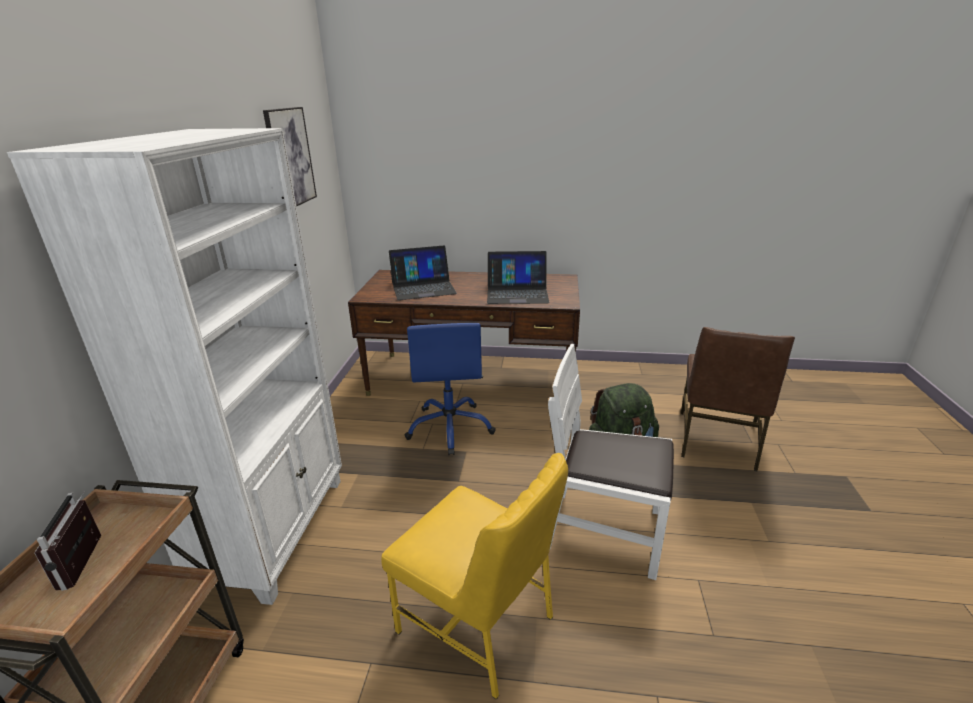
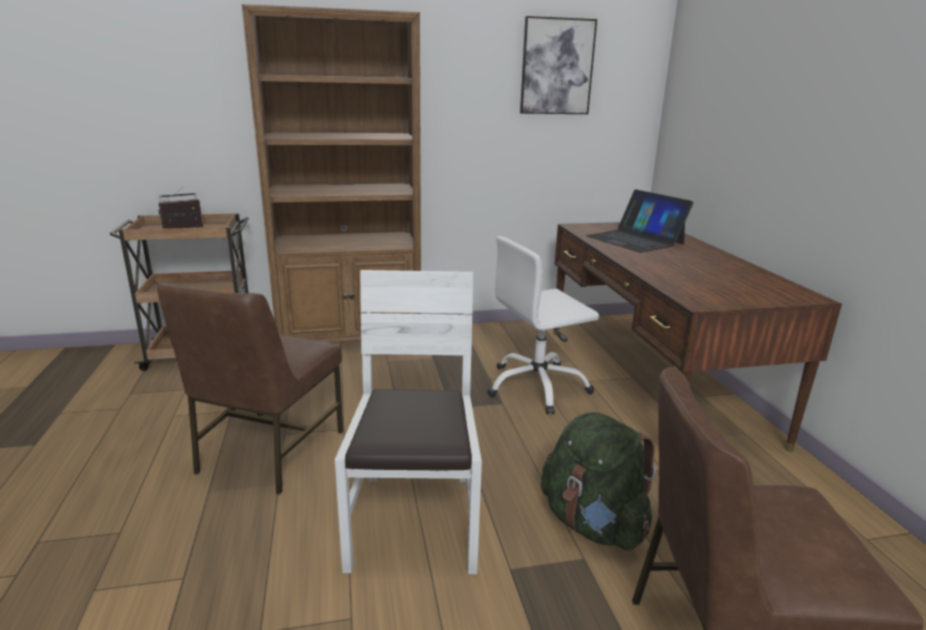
camera: 70 degrees right, 5 degrees down
white bookcase [7,128,342,605] -> brown bookcase [242,4,421,344]
yellow chair [381,453,568,700] -> brown chair [157,282,344,495]
blue office chair [405,323,496,455] -> white office chair [487,236,599,414]
laptop [487,251,550,304] -> none

